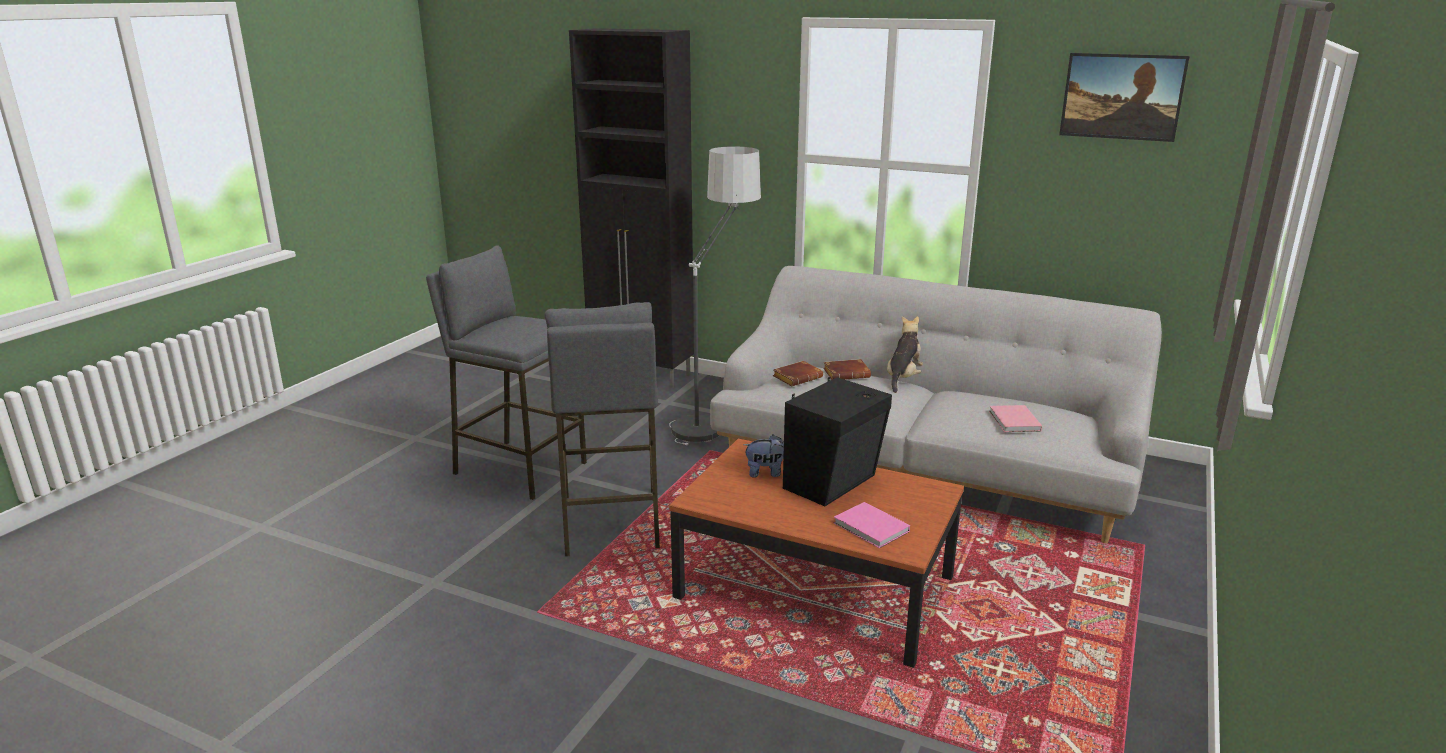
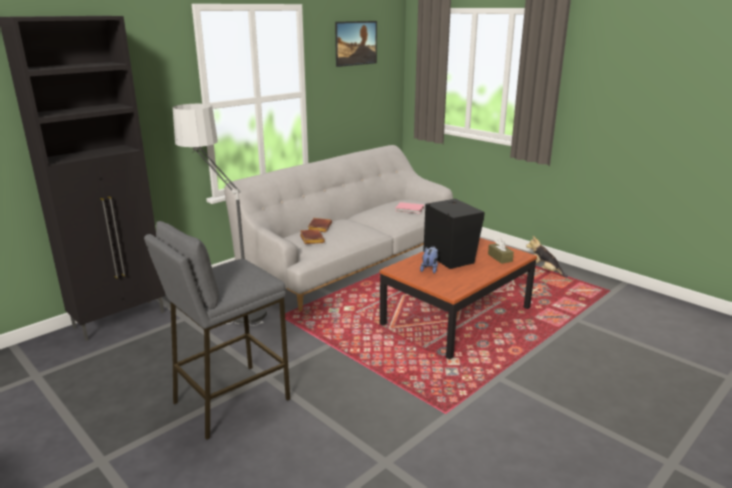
camera: 70 degrees left, 0 degrees up
grey stool [544,302,660,557] -> none
pink book [834,502,910,548] -> brown tissue box [488,238,514,264]
plush toy [887,316,923,393] -> plush toy moved to [526,236,568,277]

